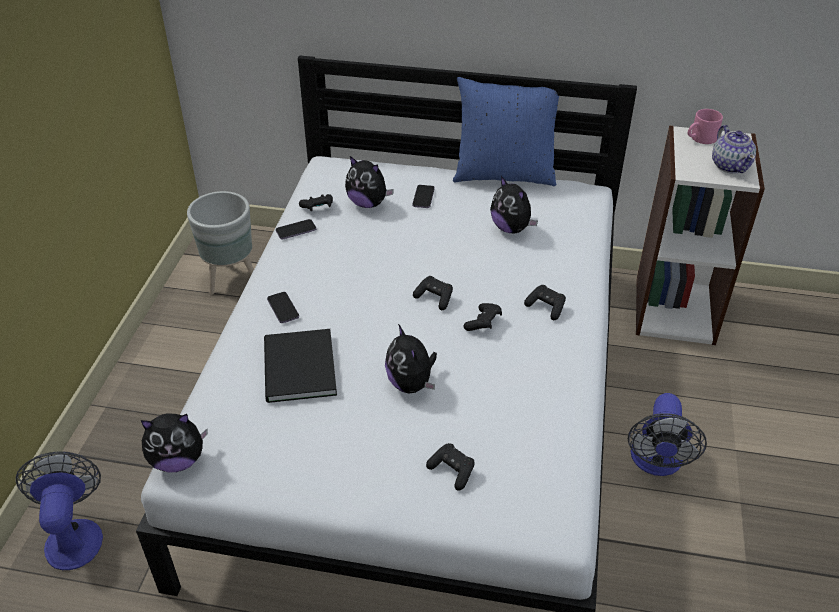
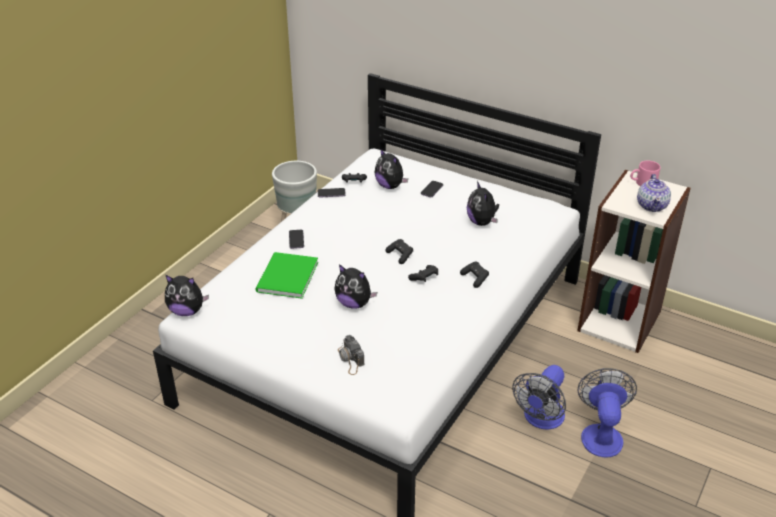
camera: 20 degrees right, 5 degrees down
fan [16,451,103,570] -> fan moved to [578,368,637,458]
black book [264,329,337,403] -> green book [256,252,318,299]
plush toy [385,324,437,393] -> plush toy turned 60 degrees counterclockwise [334,264,377,309]
black game controller [426,443,475,491] -> camera [338,335,365,375]
blue pillow [453,77,559,186] -> none

